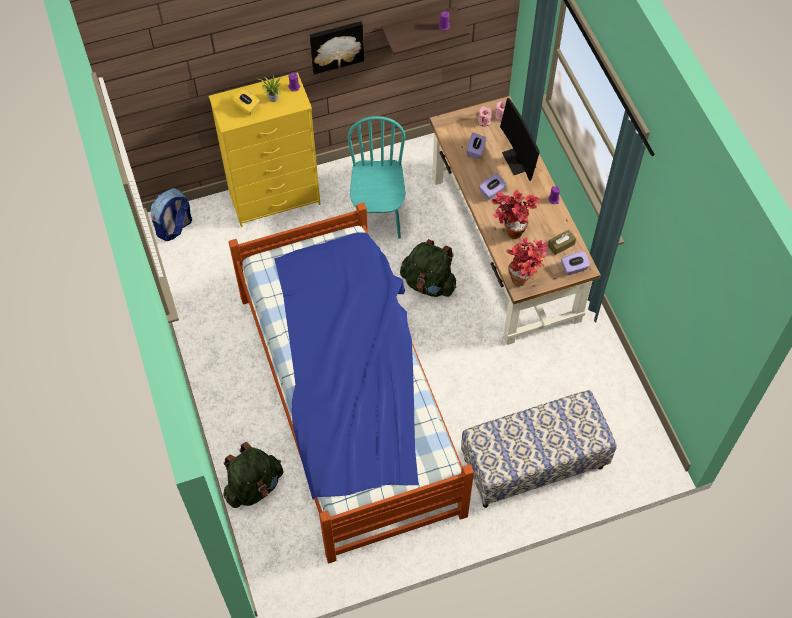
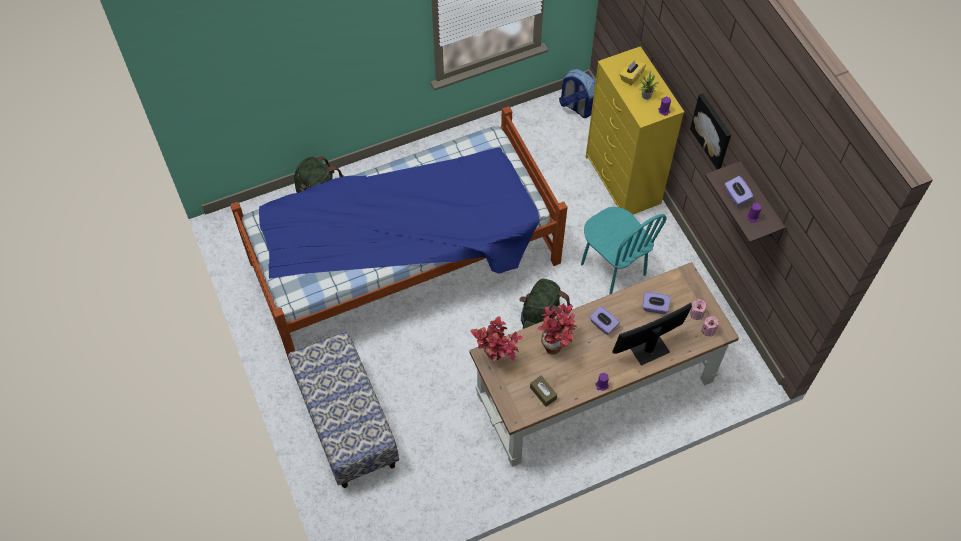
camera: 85 degrees right, 0 degrees up
turquoise chair [347,116,406,239] -> turquoise chair turned 60 degrees clockwise [581,207,667,295]
purple tissue box [561,251,590,275] -> purple tissue box moved to [725,176,753,207]

